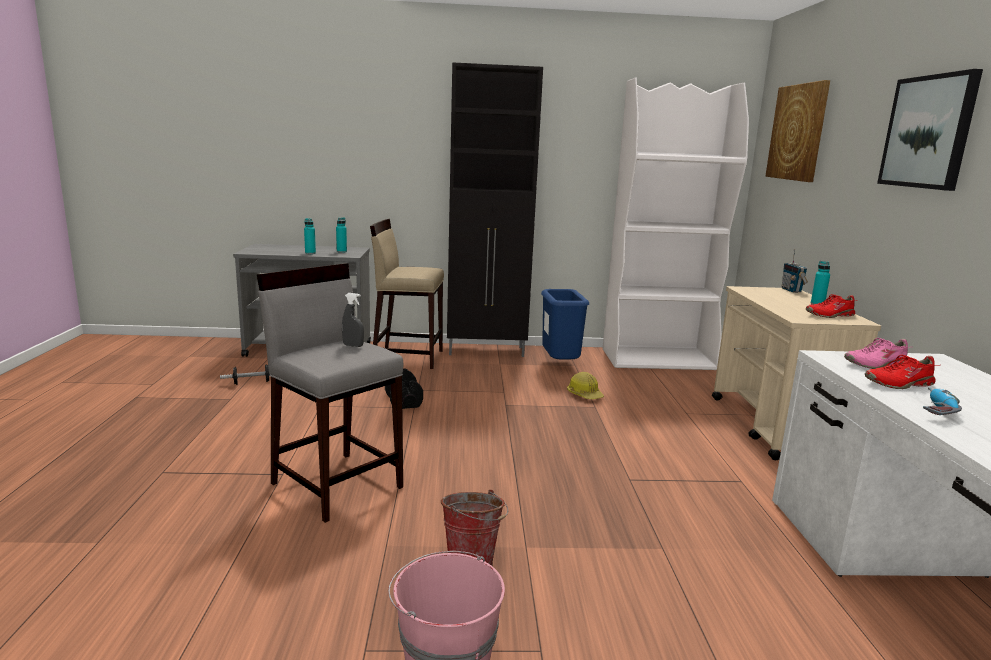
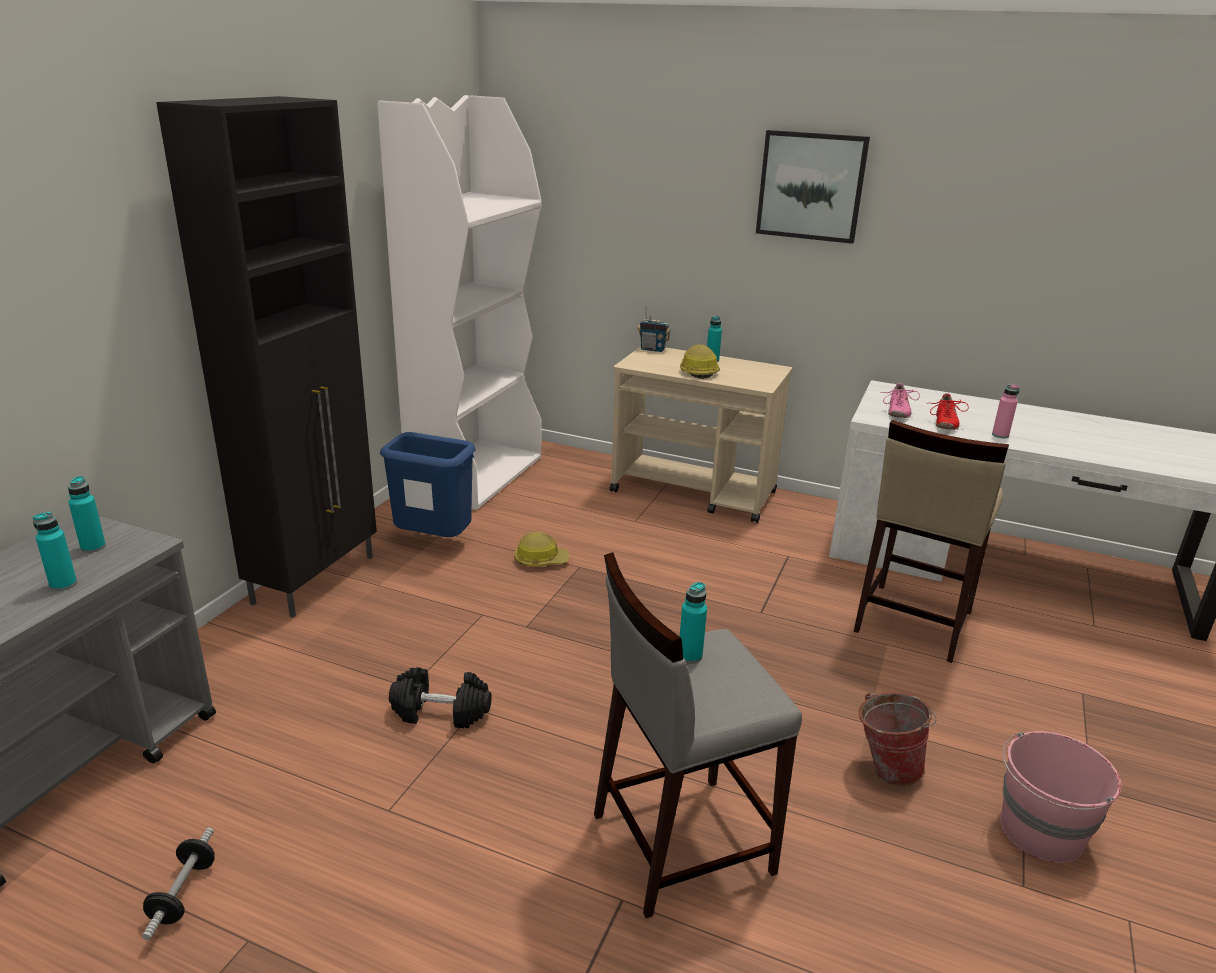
camera: 65 degrees left, 10 degrees up
grey spray bottle [342,293,364,347] -> turquoise bottle [680,582,707,663]
beige stool [370,219,444,369] -> beige stool moved to [854,420,1009,663]
picture [765,80,830,182] -> none
red shoe [806,294,858,318] -> none
power drill [923,387,962,415] -> pink bottle [992,384,1020,438]
none -> hard hat [680,344,720,379]

